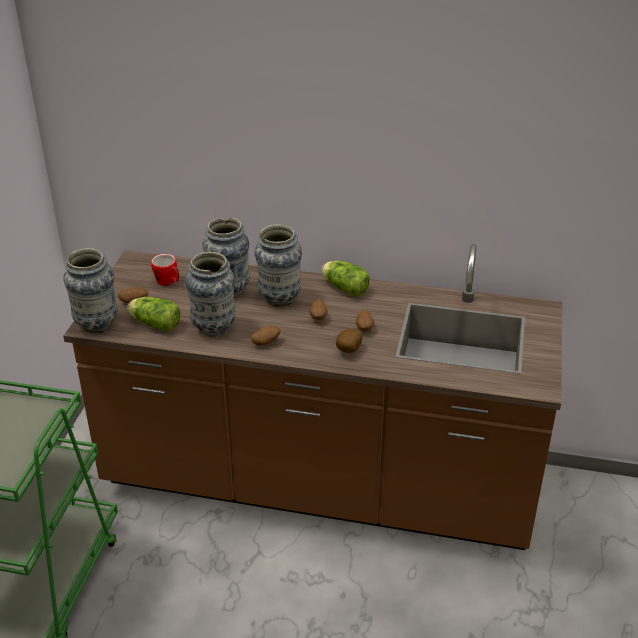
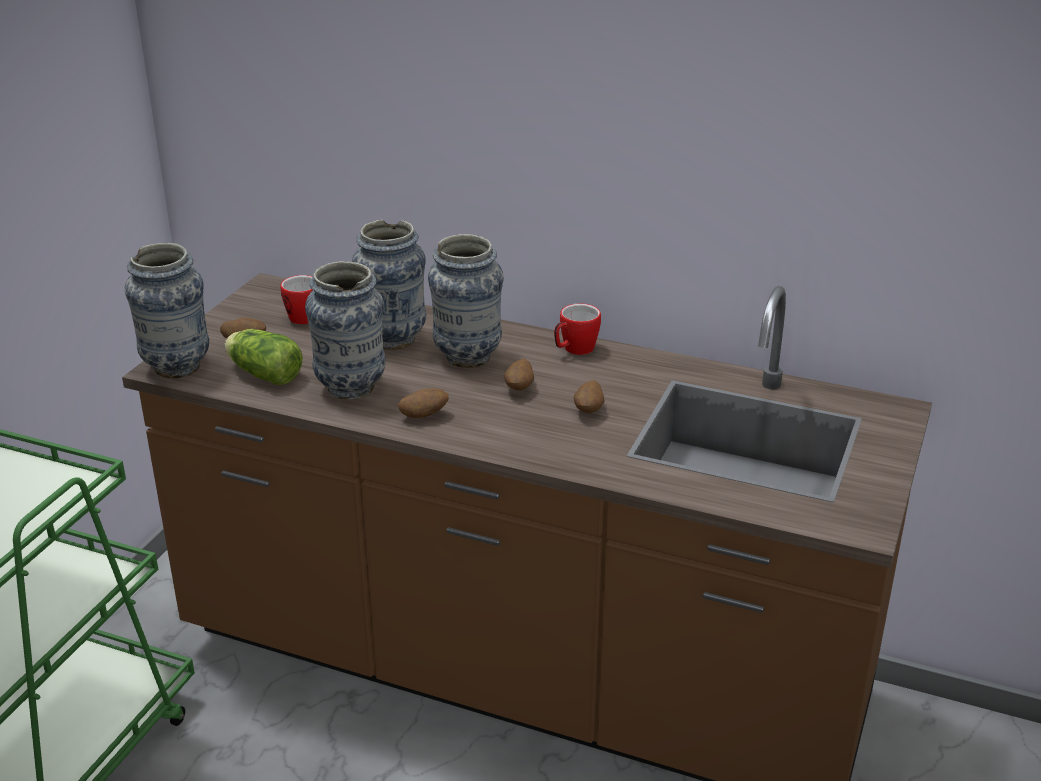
camera: 10 degrees right, 5 degrees down
lettuce [322,261,370,296] -> mug [554,303,601,355]
potato [336,329,363,353] -> none

